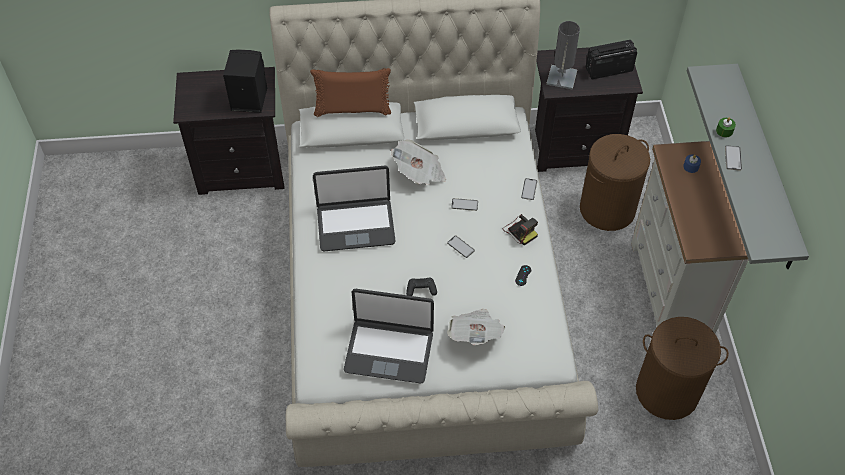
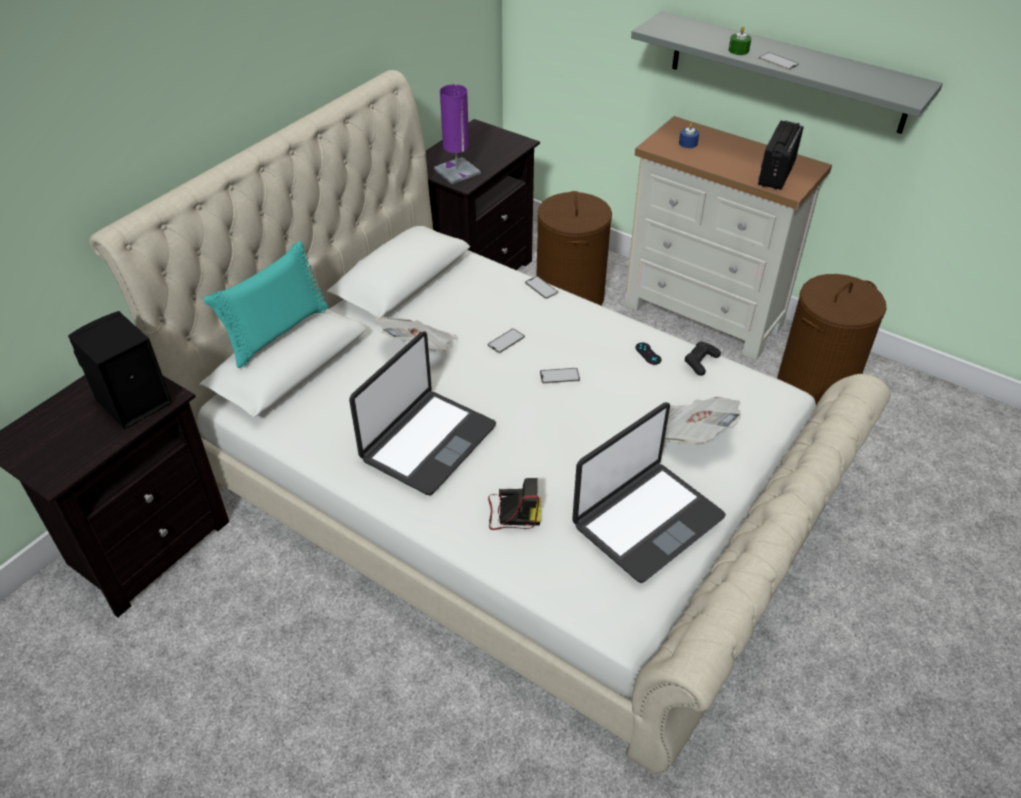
camera: 50 degrees left, 10 degrees down
brown pillow [310,68,391,117] -> turquoise pillow [204,241,328,368]
black game controller [406,278,437,296] -> black game controller moved to [685,341,721,376]
camera [503,214,538,246] -> camera moved to [488,478,541,530]
grey table lamp [546,21,580,90] -> purple table lamp [434,84,481,184]
radio [586,40,637,79] -> radio moved to [758,120,804,190]

